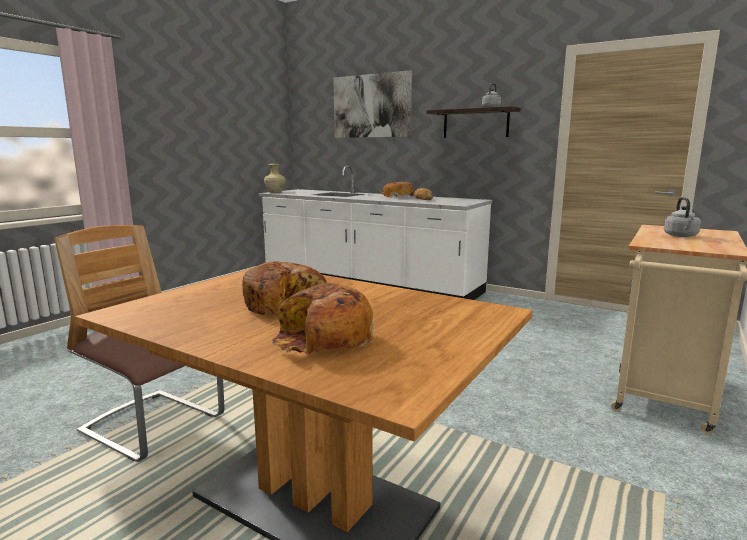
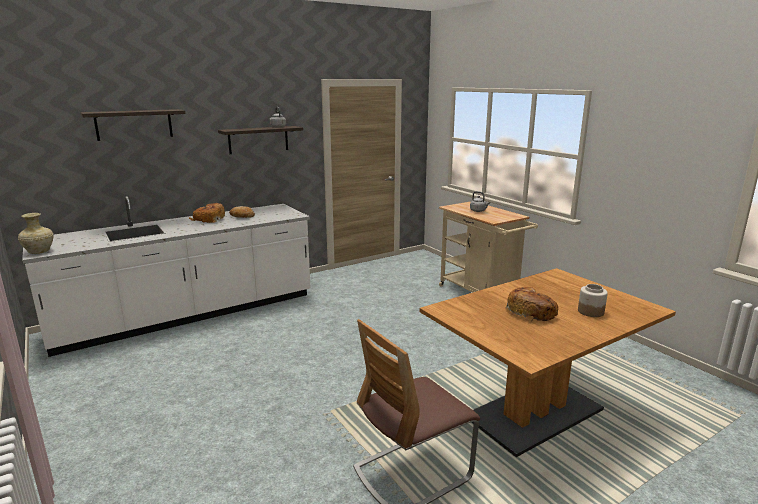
camera: 65 degrees left, 5 degrees up
bread [271,283,374,354] -> jar [578,284,608,317]
picture [333,70,412,138] -> shelf [80,109,185,141]

